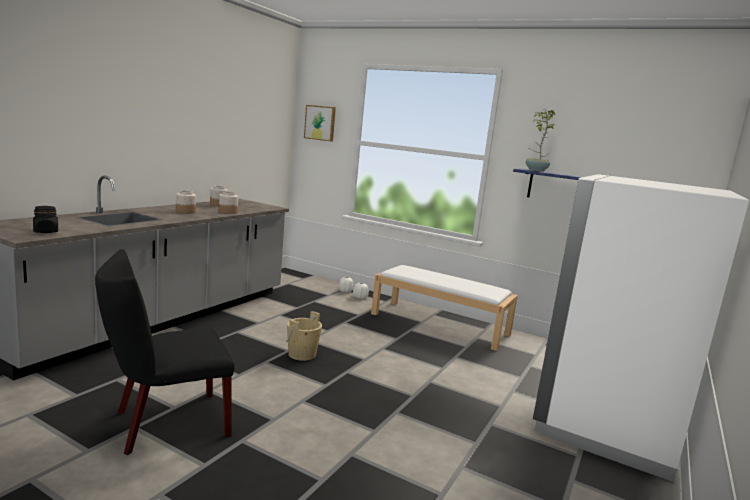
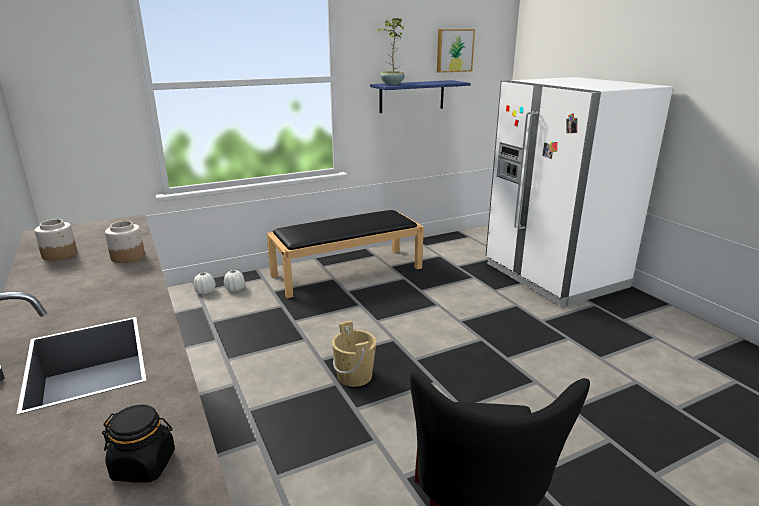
camera: 55 degrees left, 10 degrees up
jar [176,190,196,214] -> none
picture [304,105,336,142] -> picture moved to [437,29,475,73]
white bench [371,265,518,351] -> black bench [267,210,424,298]

